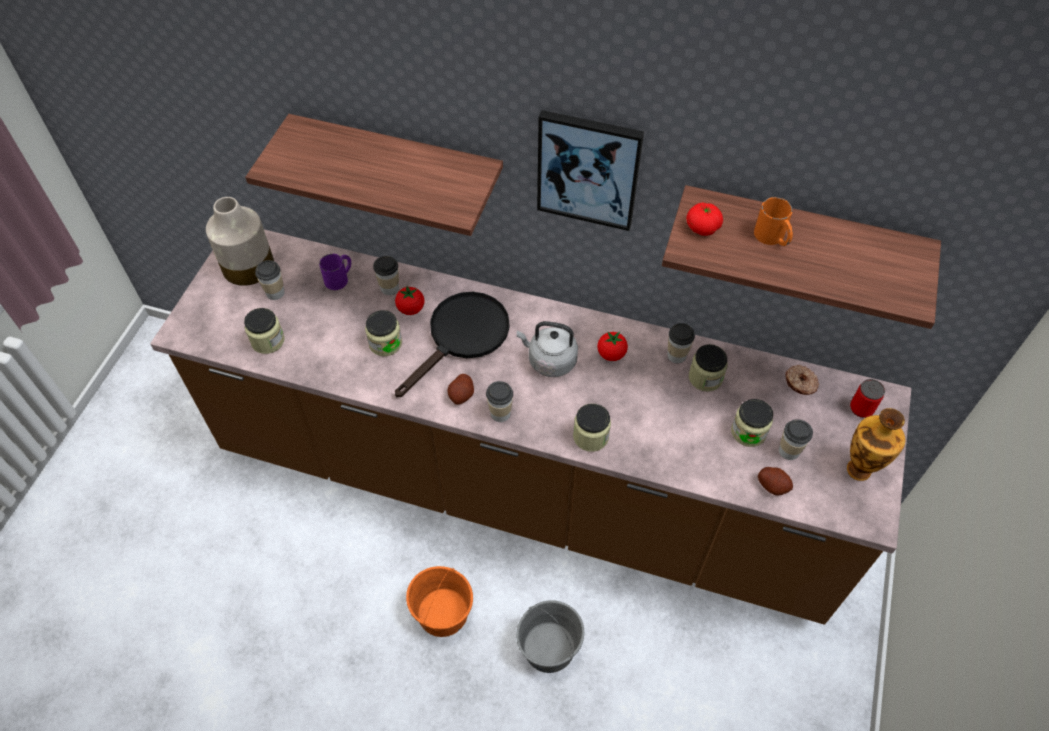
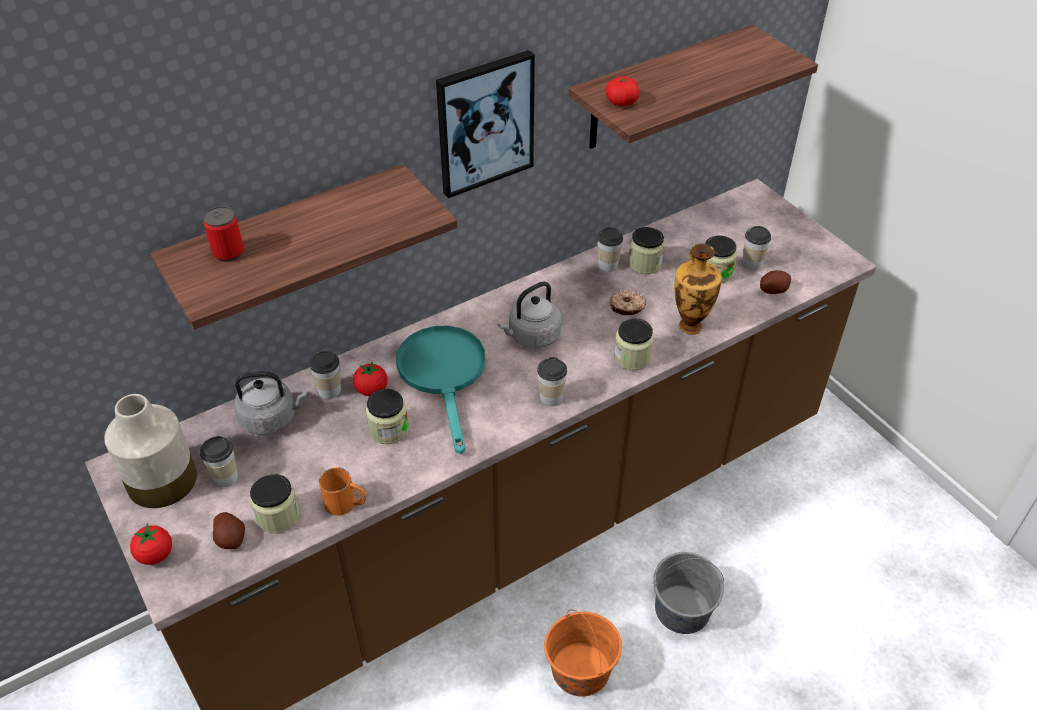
camera: 50 degrees left, 10 degrees down
purple mug [319,254,351,290] -> grey kettle [234,371,308,435]
black frying pan [395,292,510,397] -> turquoise frying pan [396,326,486,454]
potato [448,374,474,405] -> potato moved to [213,512,245,549]
tomato [597,332,628,361] -> tomato moved to [130,523,172,565]
orange mug [754,197,793,246] -> orange mug moved to [319,467,366,516]
donut [785,365,819,395] -> donut moved to [610,290,646,315]
vase [847,408,905,481] -> vase moved to [674,244,722,335]
can [850,379,885,418] -> can moved to [203,206,244,262]

